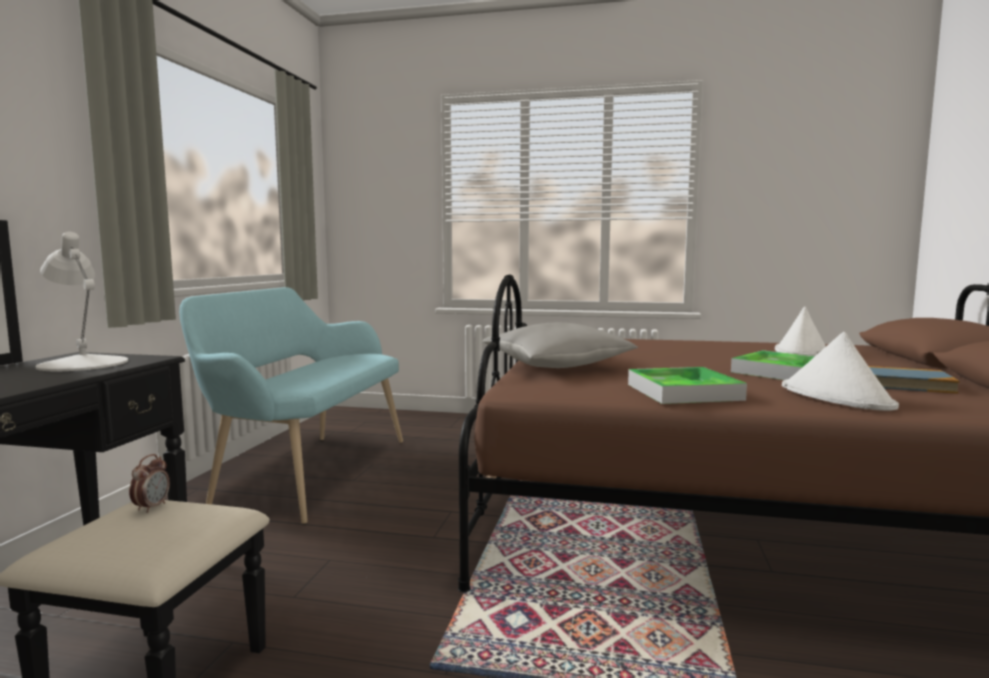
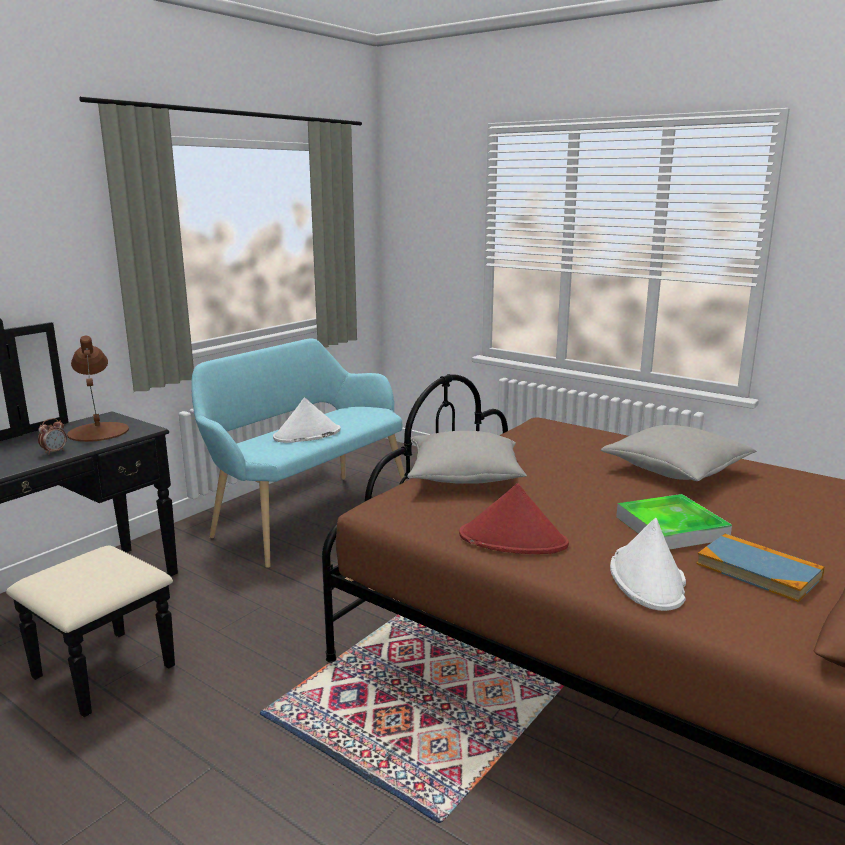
camera: 25 degrees right, 10 degrees up
white table lamp [36,232,128,371] -> brown table lamp [67,336,129,442]
alarm clock [129,454,170,513] -> alarm clock moved to [38,418,67,455]
tray [628,367,747,404] -> red hat [459,483,569,554]
white hat [775,306,826,356] -> white hat moved to [273,398,341,443]
none -> grey pillow [601,425,757,481]

